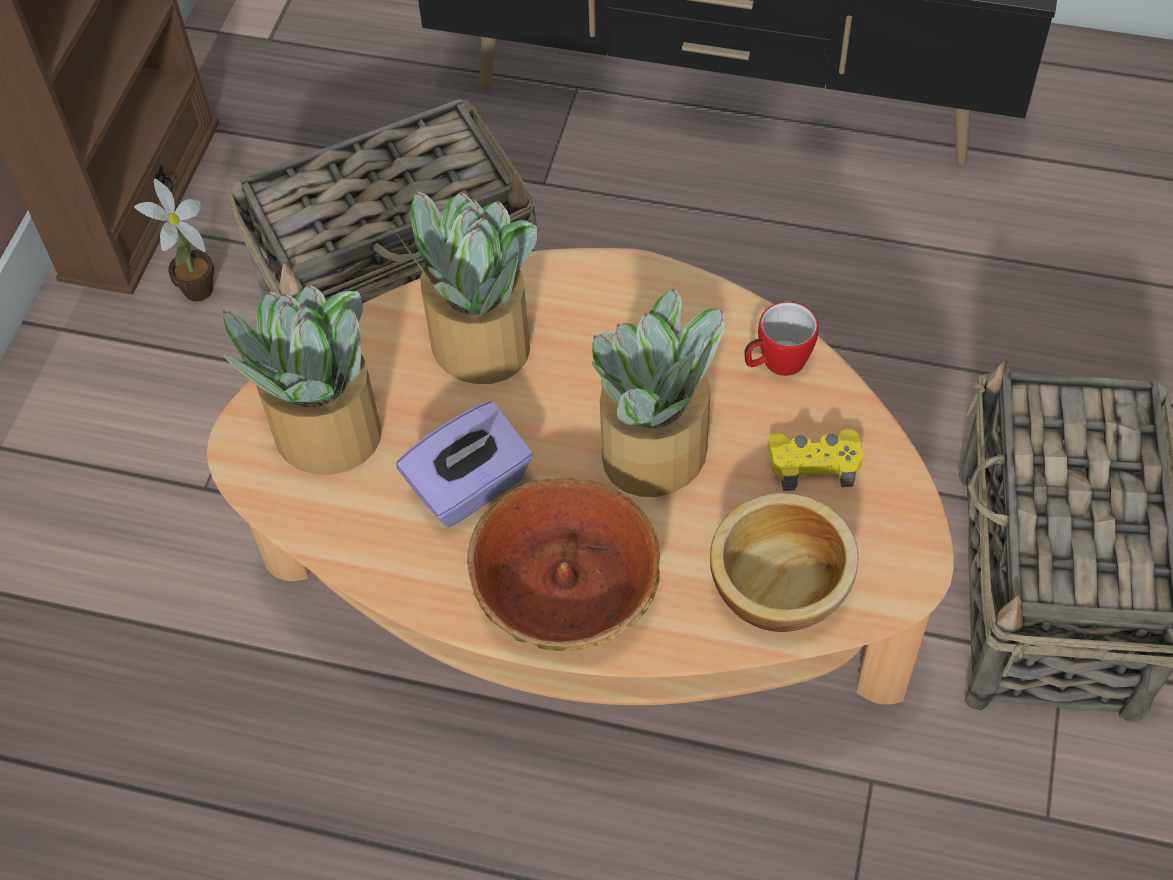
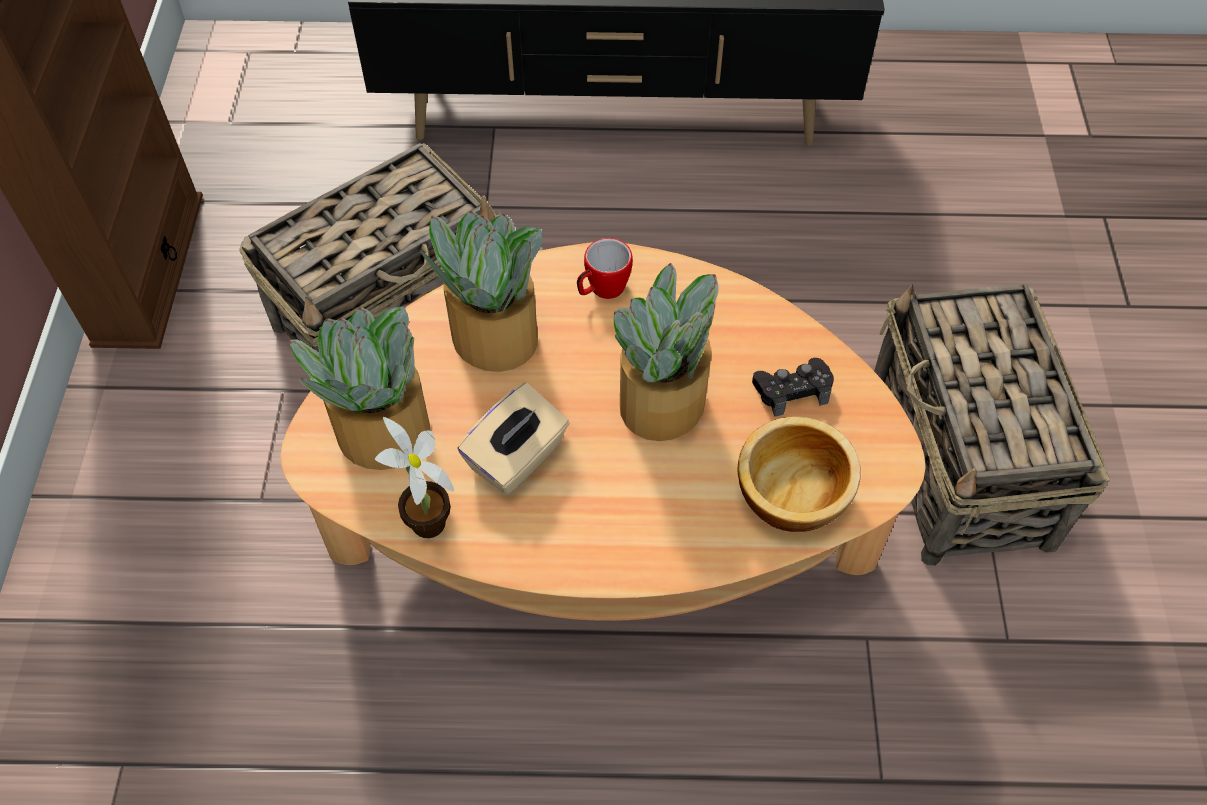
camera: 15 degrees left, 0 degrees up
potted plant [134,178,215,302] -> potted plant moved to [375,417,454,538]
purple tissue box [396,401,533,527] -> beige tissue box [457,383,570,495]
bowl [467,477,660,651] -> none
mug [745,302,819,376] -> mug moved to [577,238,633,299]
yellow game controller [767,429,863,491] -> black game controller [752,358,834,417]

